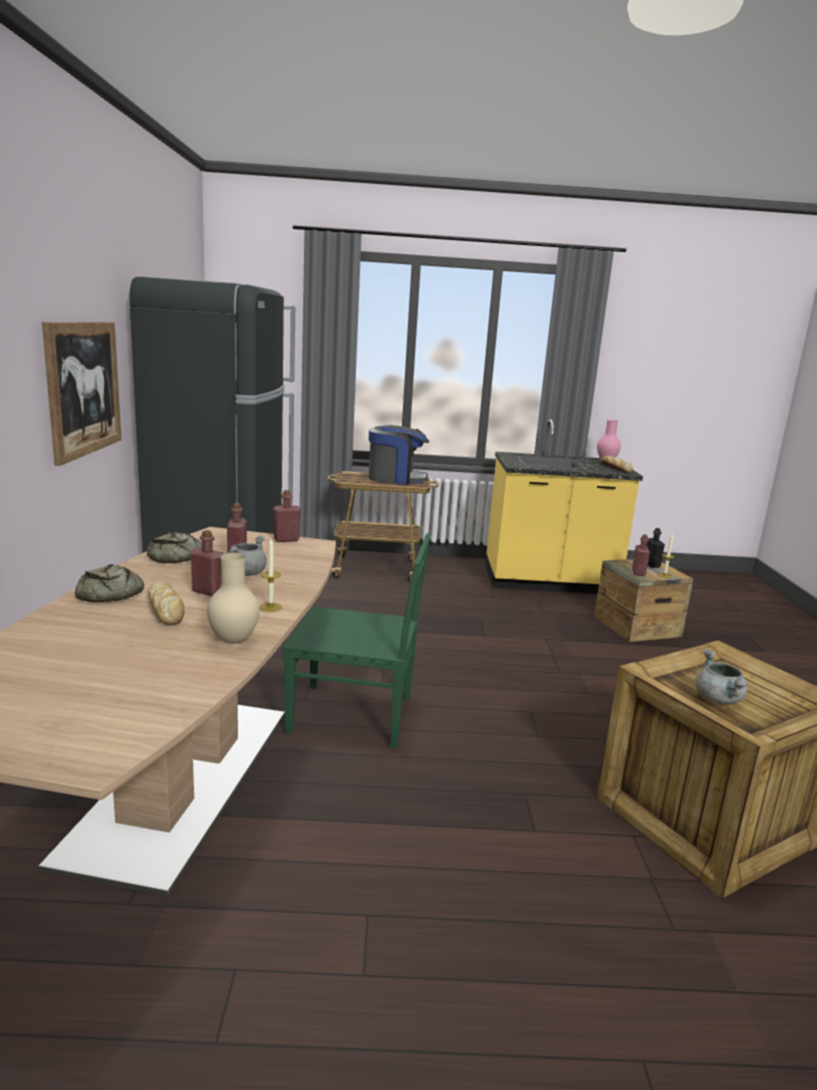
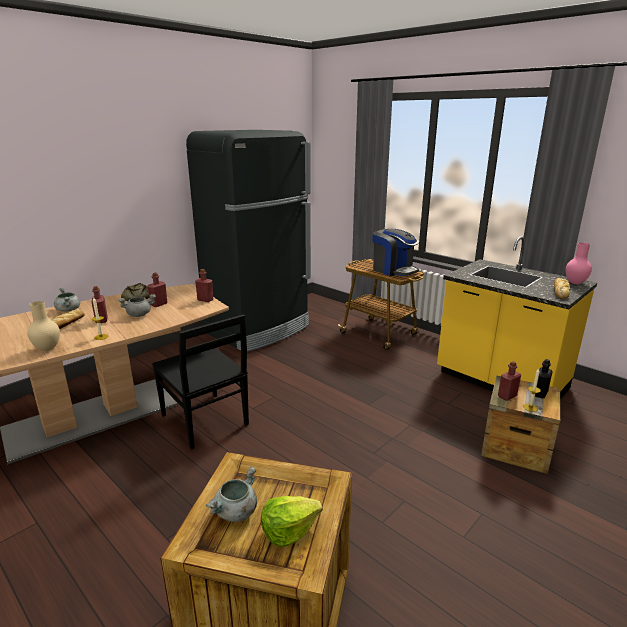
camera: 45 degrees right, 5 degrees up
picture [42,322,122,466] -> none
bread [75,564,144,602] -> grey cooking pot [54,287,80,312]
green chair [282,533,431,748] -> black chair [152,314,249,450]
none -> lettuce [261,496,322,547]

